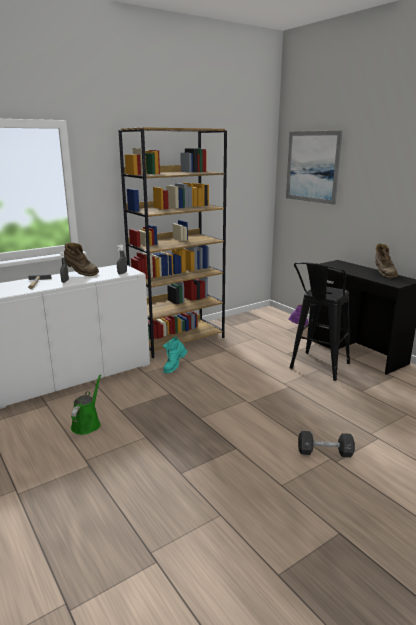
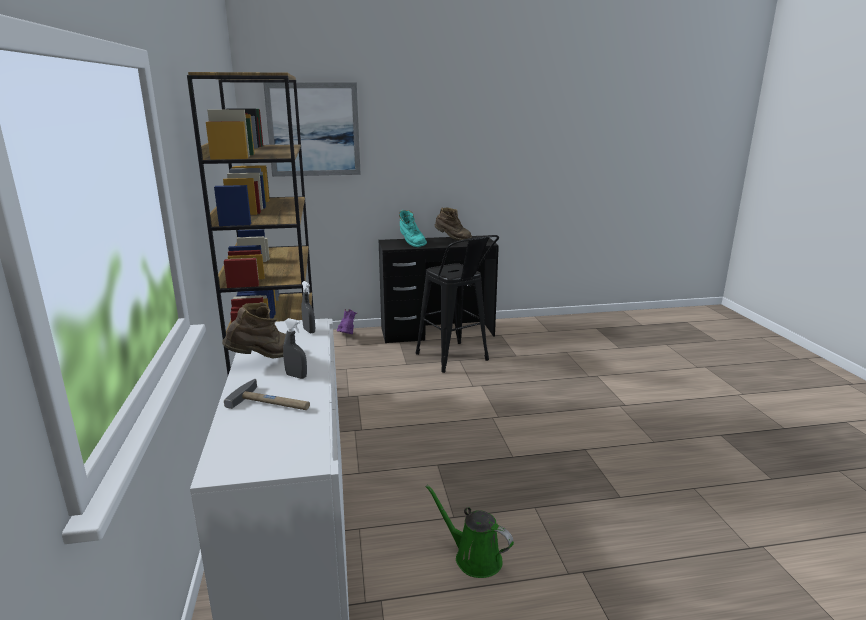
camera: 65 degrees left, 0 degrees up
turquoise boot [163,337,187,373] -> turquoise boot moved to [399,210,427,247]
black dumbbell [298,431,355,458] -> none

